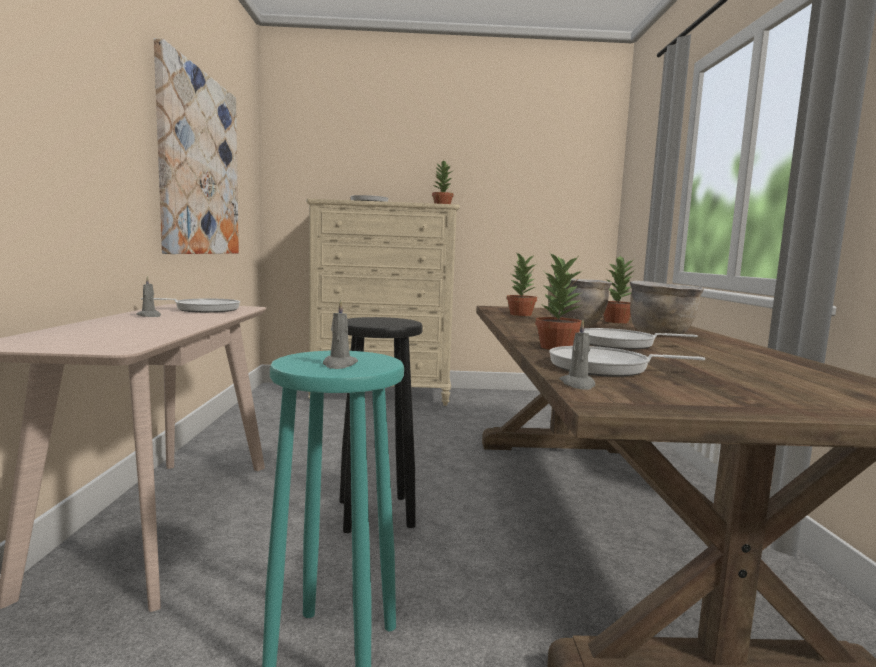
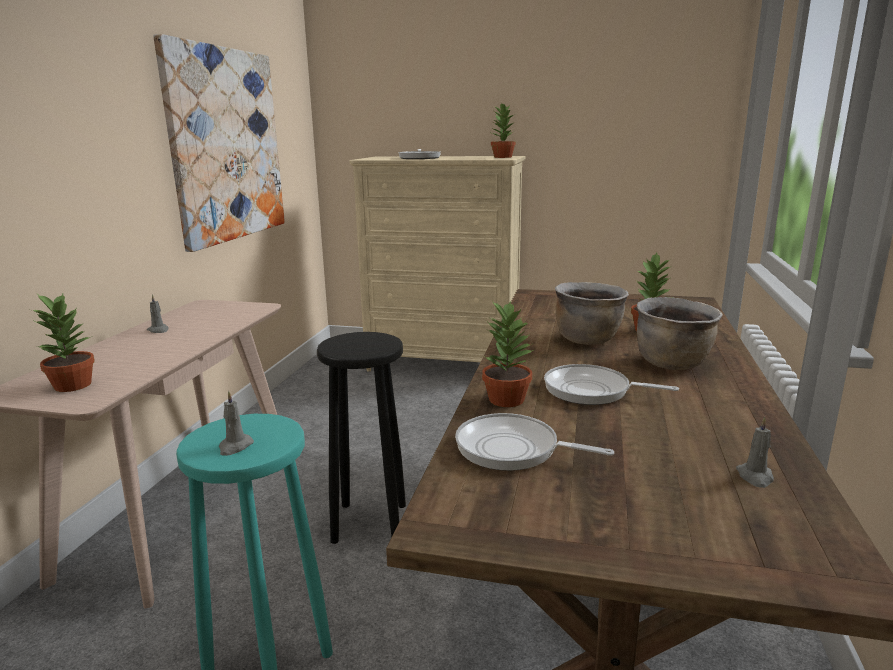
camera: 15 degrees right, 10 degrees up
frying pan [141,298,240,313] -> none
potted plant [507,252,538,316] -> potted plant moved to [32,294,95,392]
grey candle [559,319,595,390] -> grey candle moved to [736,417,774,488]

